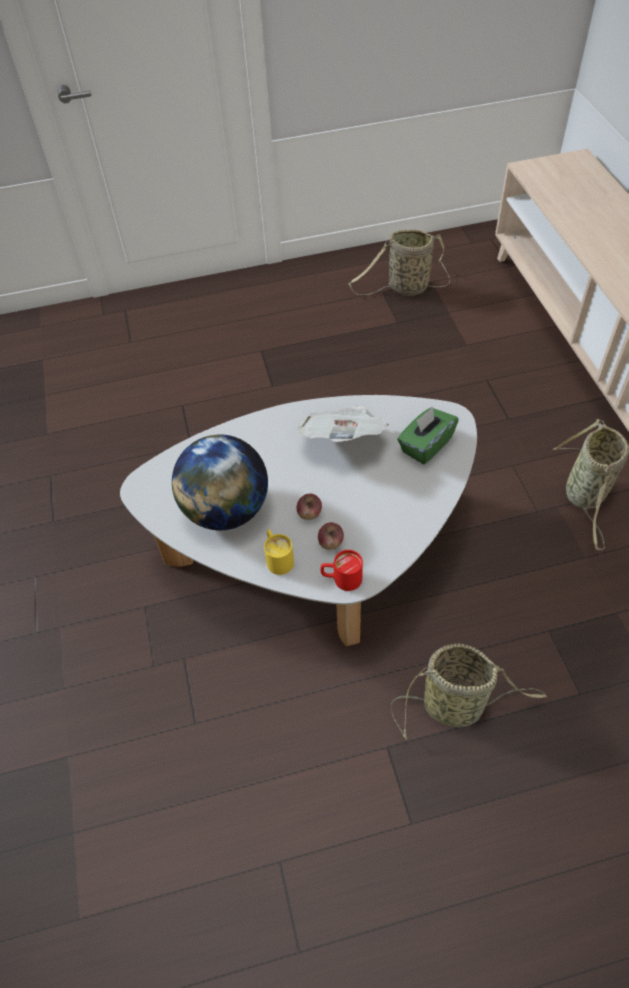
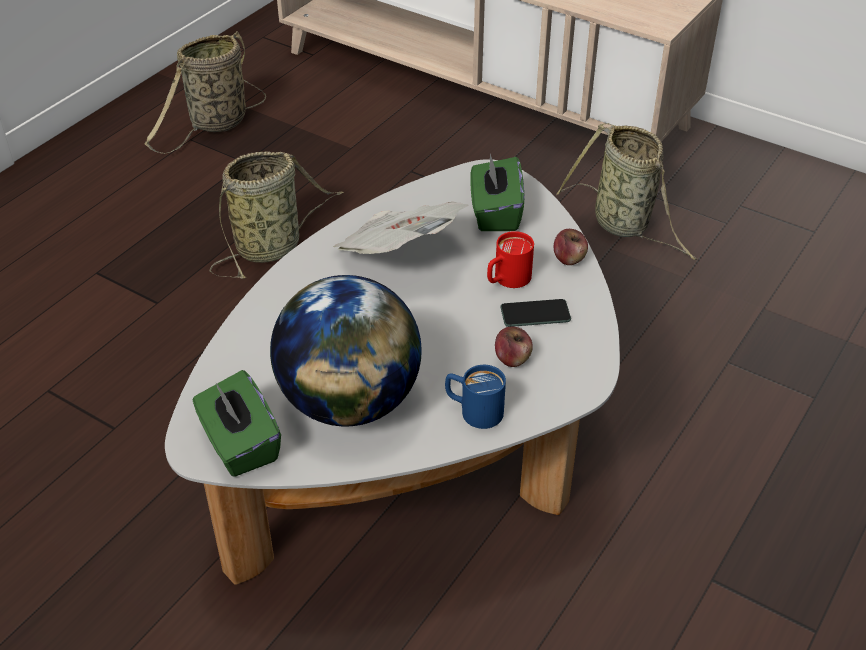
camera: 45 degrees left, 10 degrees down
yellow mug [264,529,294,575] -> blue mug [445,365,506,429]
apple [297,494,322,520] -> apple moved to [554,229,588,265]
red mug [320,550,363,591] -> red mug moved to [487,231,534,288]
basket [391,643,547,740] -> basket moved to [209,152,344,279]
none -> green tissue box [192,370,281,477]
none -> phone [501,299,571,327]

